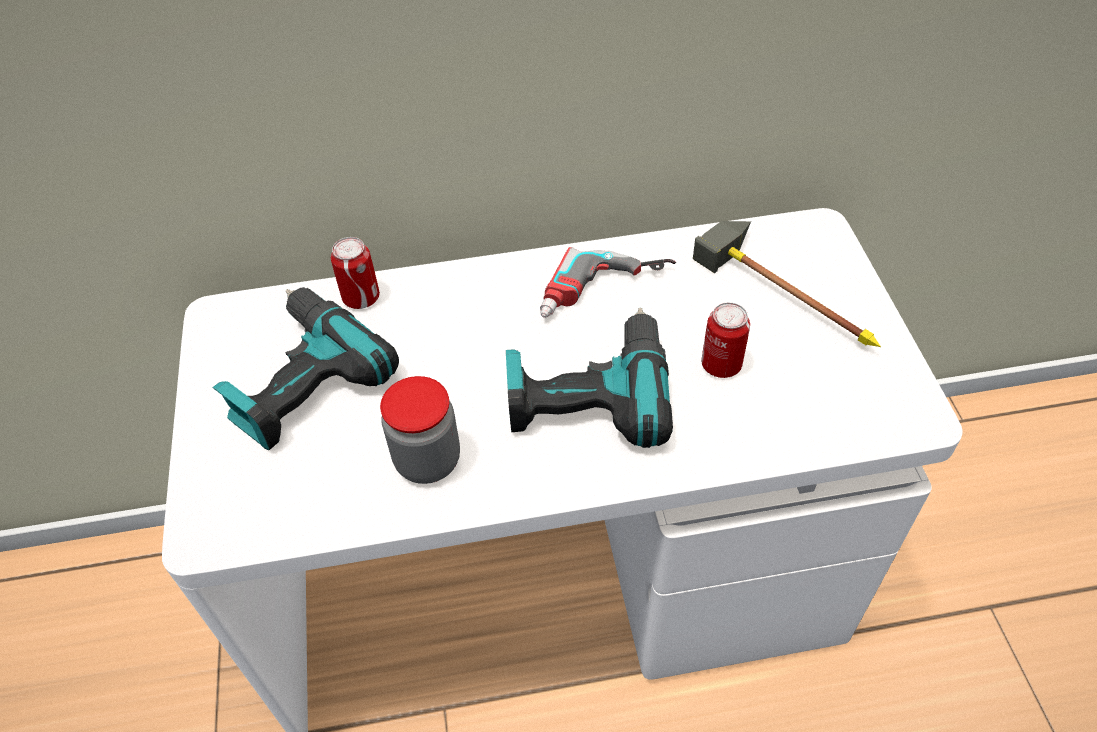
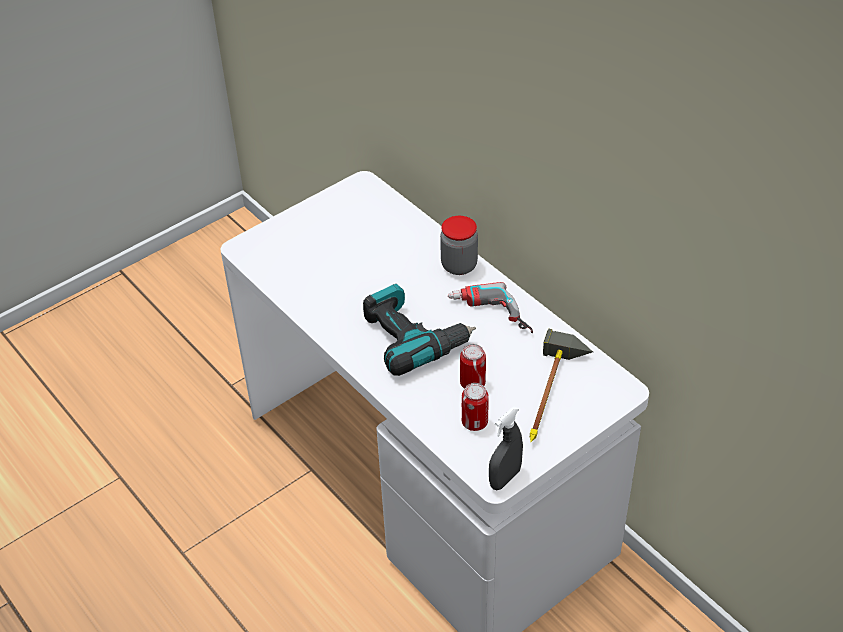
camera: 60 degrees right, 5 degrees down
power drill [212,287,399,450] -> none
can [331,237,380,309] -> can moved to [462,383,489,431]
jar [380,376,460,484] -> jar moved to [440,216,478,275]
none -> grey spray bottle [489,406,523,490]

